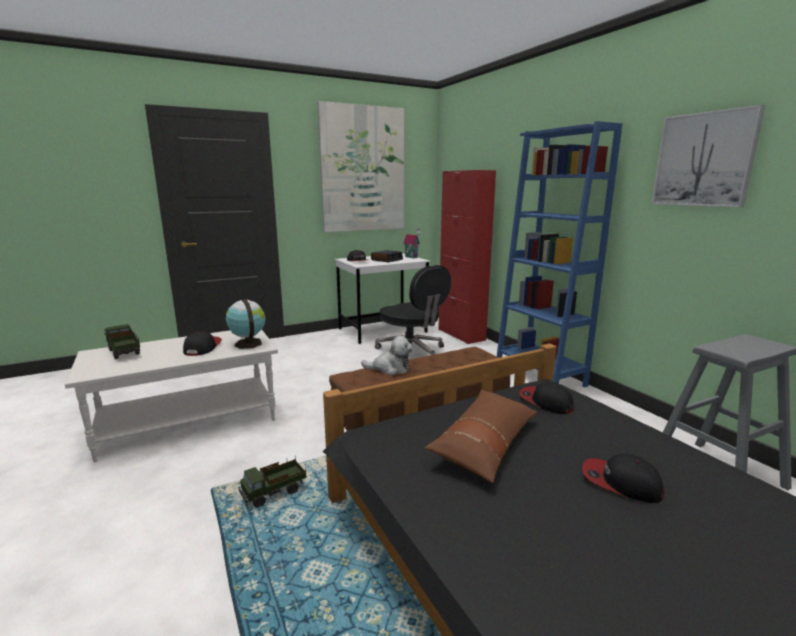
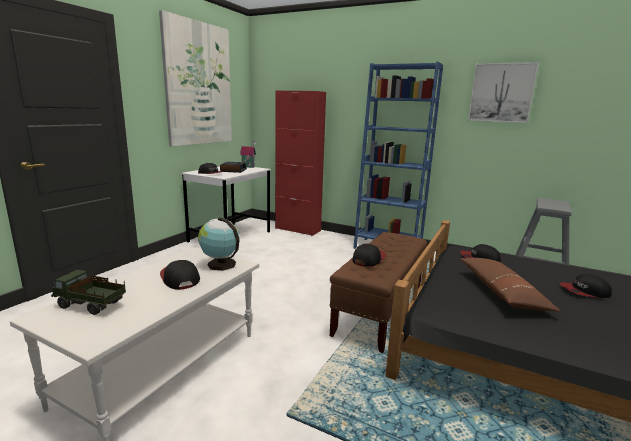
camera: 35 degrees left, 0 degrees up
toy truck [239,457,307,508] -> none
plush toy [361,336,413,375] -> cap [352,244,386,267]
black office chair [375,265,451,355] -> none

